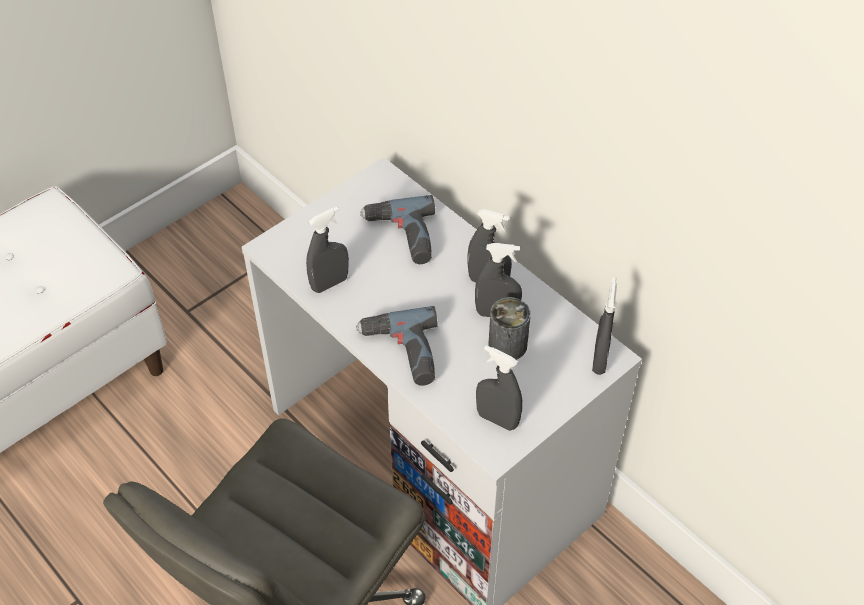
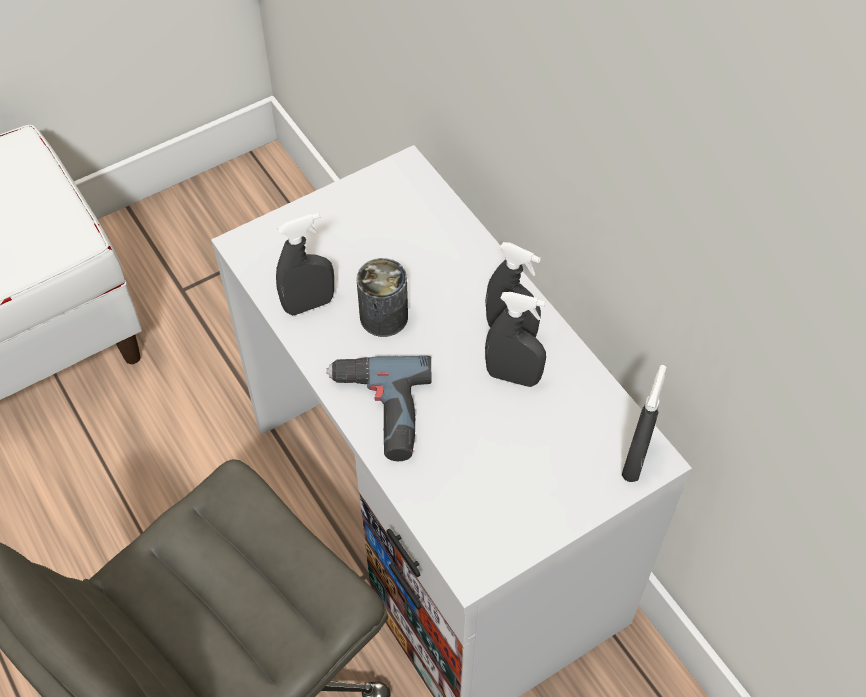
camera: 10 degrees right, 5 degrees up
power drill [360,195,435,264] -> none
grey spray bottle [476,345,522,431] -> none
can [488,297,531,360] -> can moved to [357,258,408,337]

